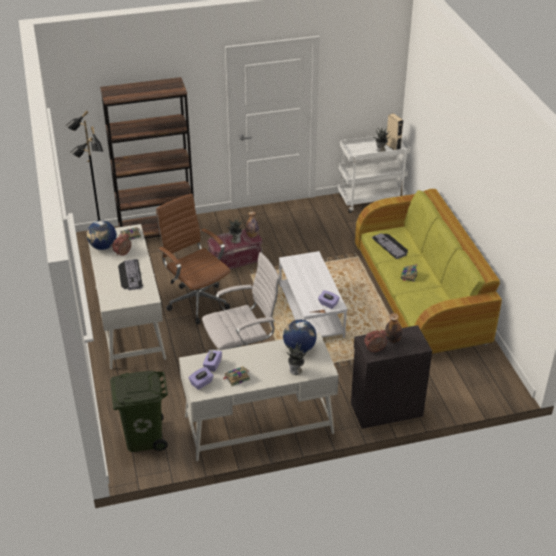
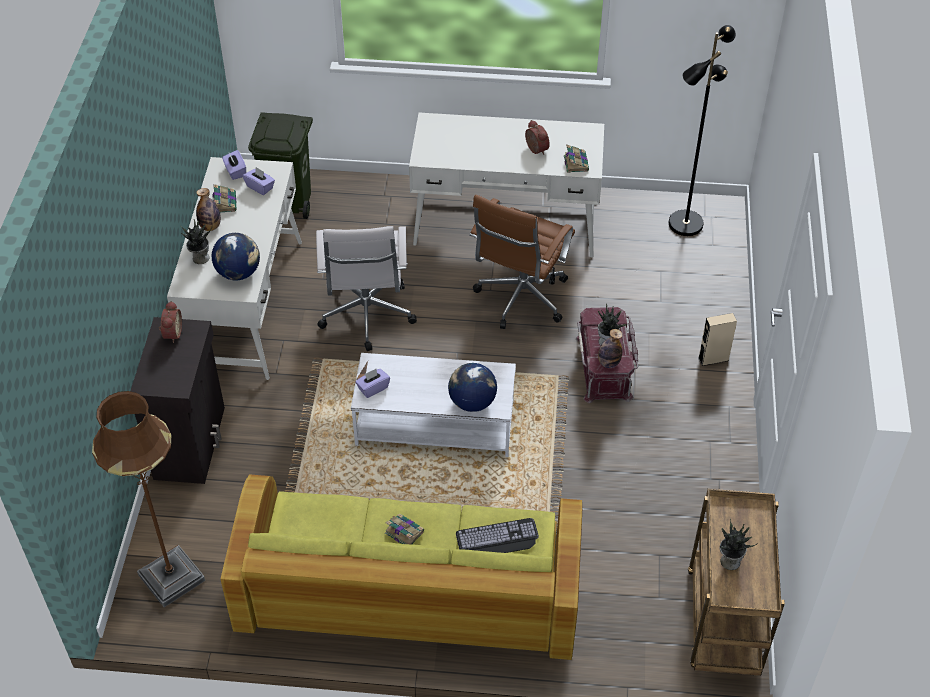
camera: 110 degrees right, 10 degrees up
globe [87,220,117,250] -> globe moved to [448,363,497,412]
brown bookcase [100,77,194,239] -> none
keyboard [118,259,143,290] -> none
brown office chair [156,194,231,324] -> brown office chair turned 135 degrees clockwise [469,195,575,329]
white cart [338,136,410,213] -> brown cart [688,489,785,676]
bottle [385,313,402,343] -> bottle moved to [196,188,221,231]
beige speaker [386,113,403,150] -> beige speaker moved to [698,313,737,366]
none -> brown floor lamp [92,391,206,607]

